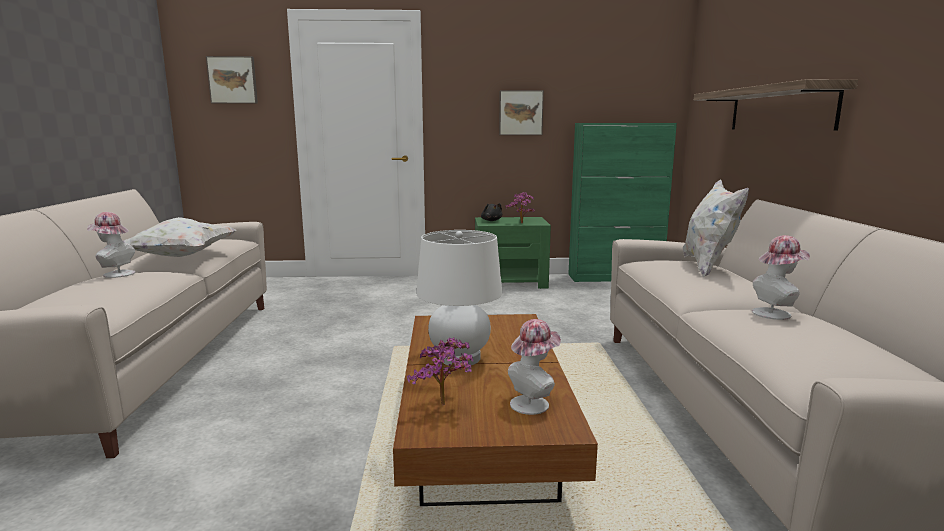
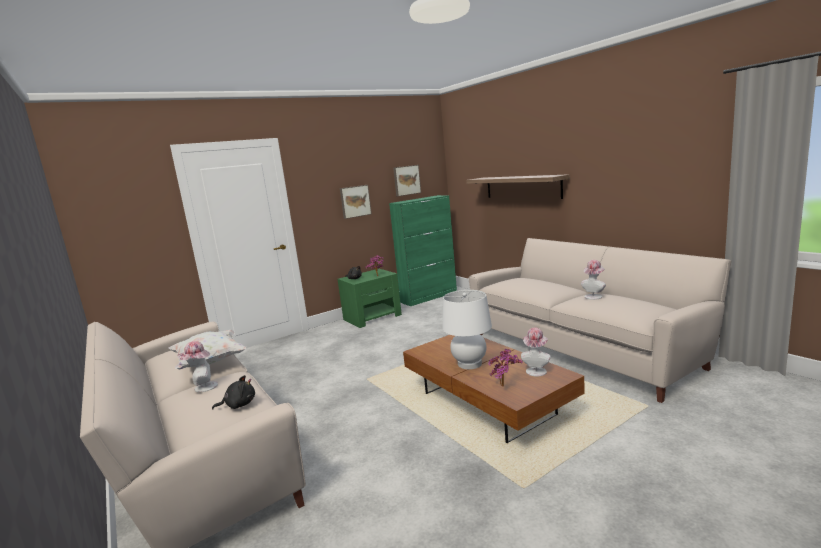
camera: 30 degrees left, 0 degrees up
picture [206,56,258,104] -> picture moved to [393,165,421,196]
white pillow [683,179,749,277] -> none
none -> black plush toy [212,375,255,410]

